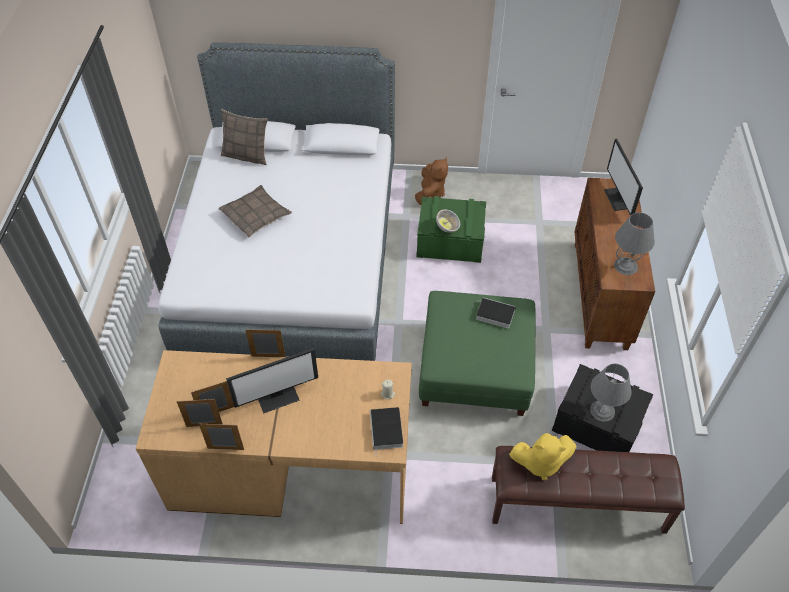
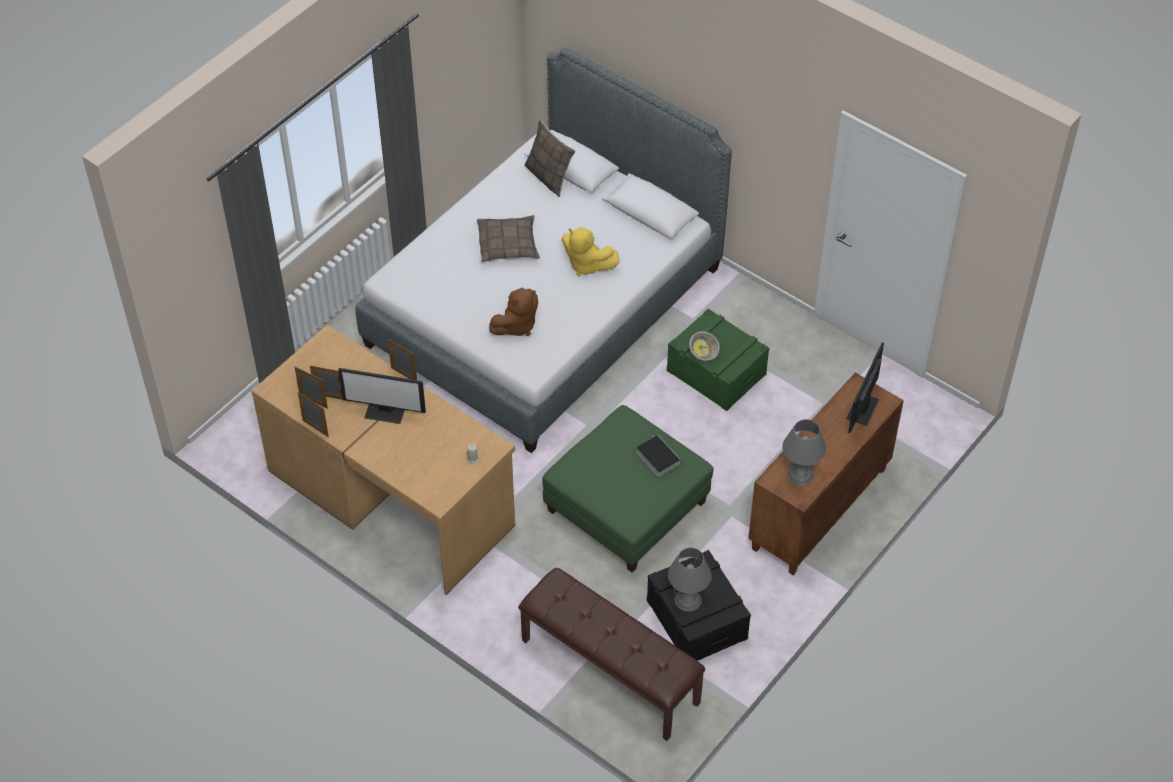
camera: 35 degrees right, 0 degrees up
book [370,407,403,456] -> none
brown plush toy [415,157,448,205] -> brown plush toy moved to [489,288,538,336]
yellow plush toy [509,433,577,480] -> yellow plush toy moved to [562,227,619,276]

